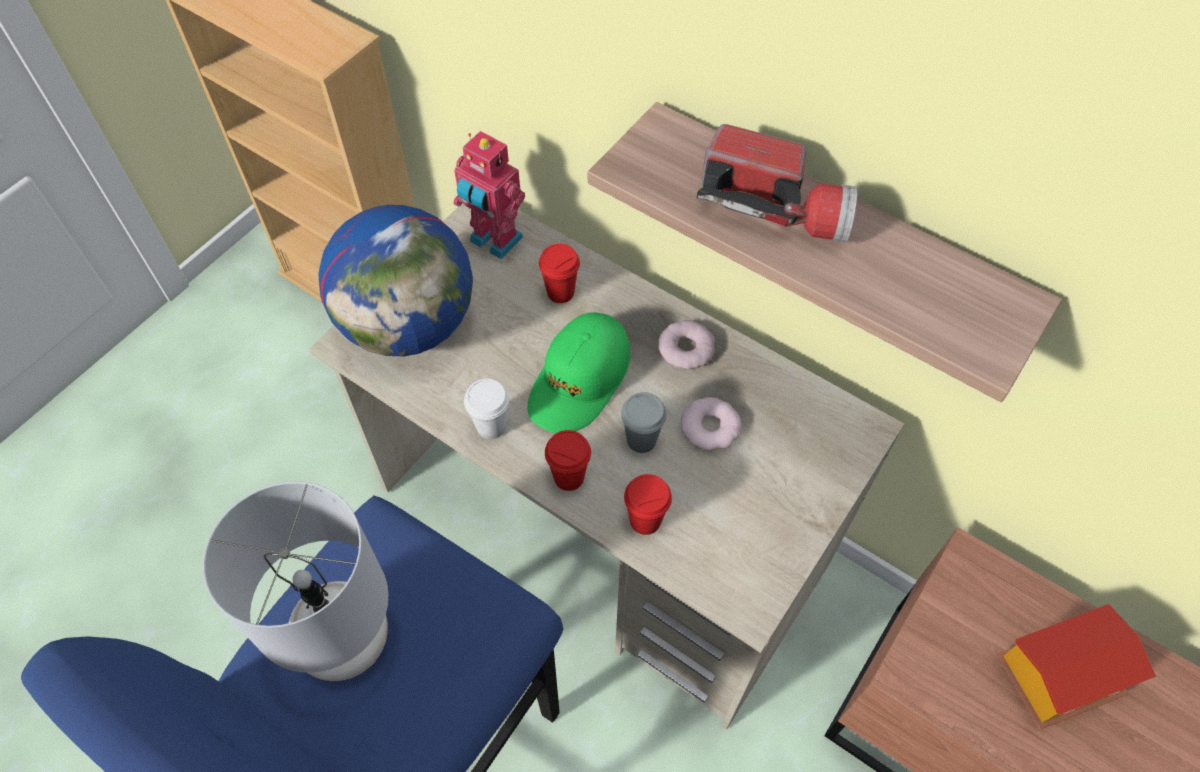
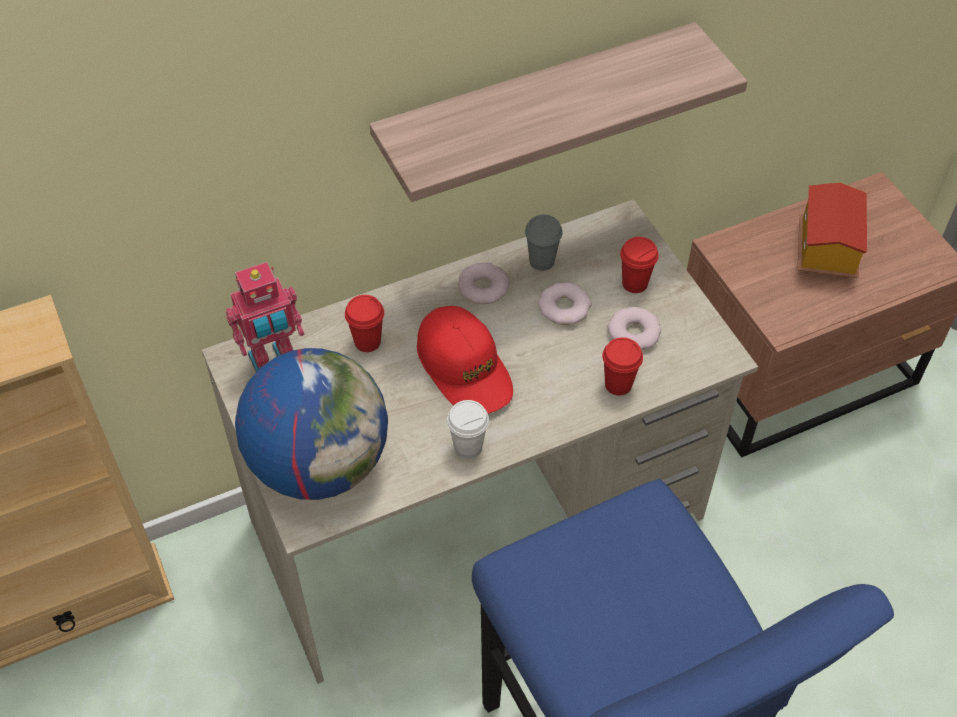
camera: 60 degrees left, 5 degrees down
grey table lamp [203,481,388,681] -> none
green cap [528,312,630,433] -> red cap [417,306,513,414]
red cup [545,430,591,491] -> red cup moved to [620,237,659,293]
grey cup [621,392,666,453] -> grey cup moved to [525,215,563,271]
flashlight [696,124,857,243] -> none
none -> donut [607,307,661,350]

